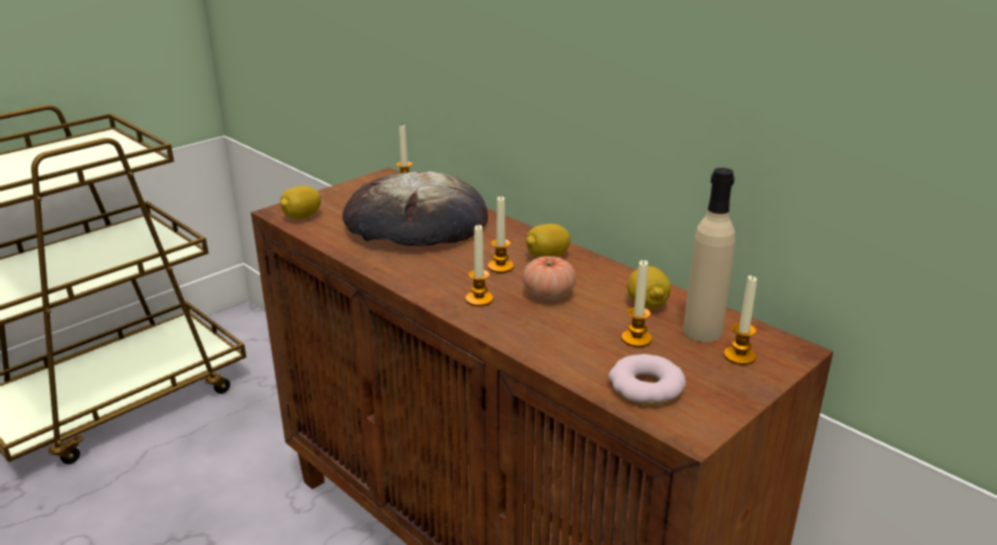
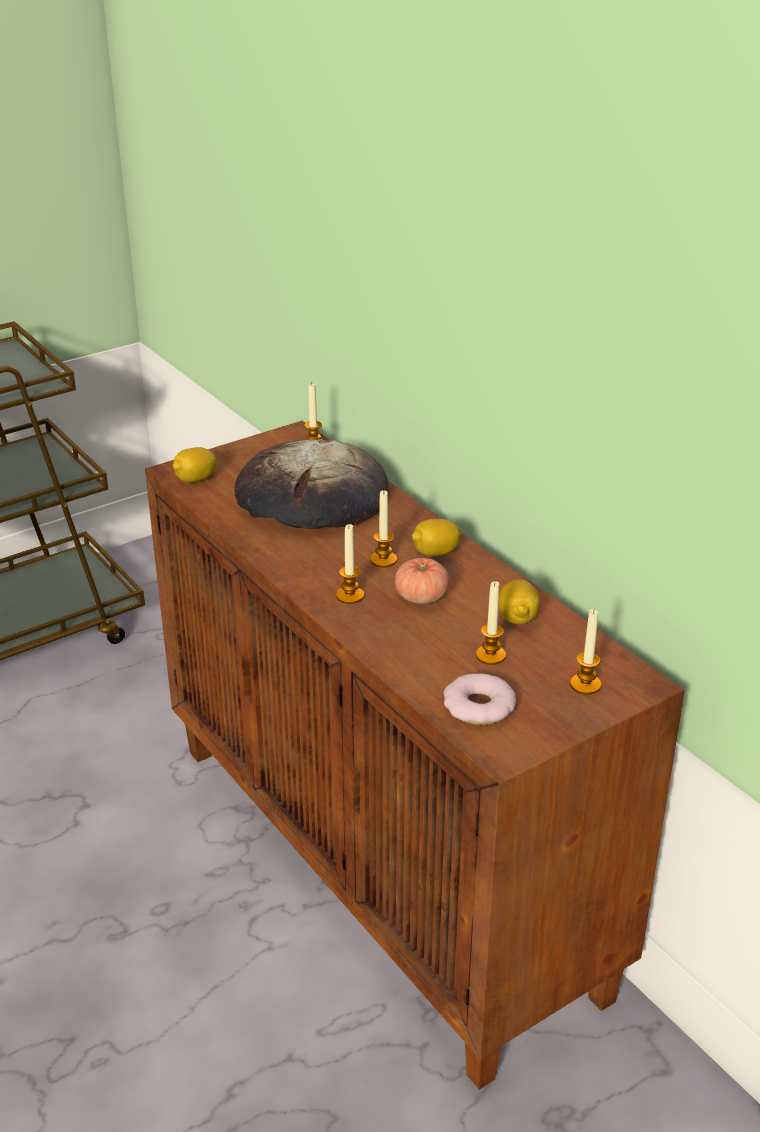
camera: 10 degrees right, 5 degrees up
beige bottle [683,168,735,342] -> none

